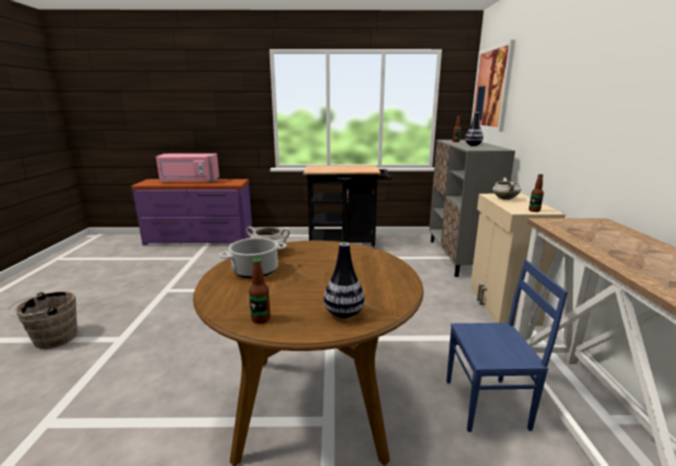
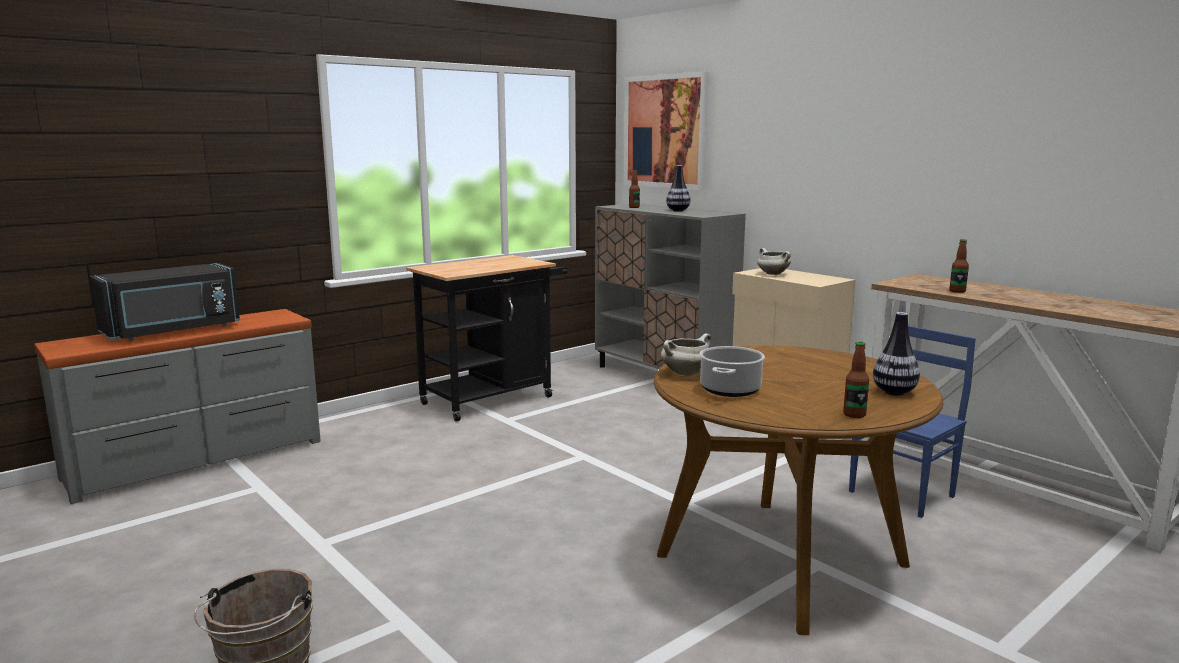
camera: 40 degrees left, 5 degrees down
purple dresser [131,179,253,246] -> grey dresser [34,309,321,504]
pink microwave [156,153,219,183] -> black microwave [90,263,240,341]
bottle [529,174,544,212] -> bottle moved to [949,239,969,293]

